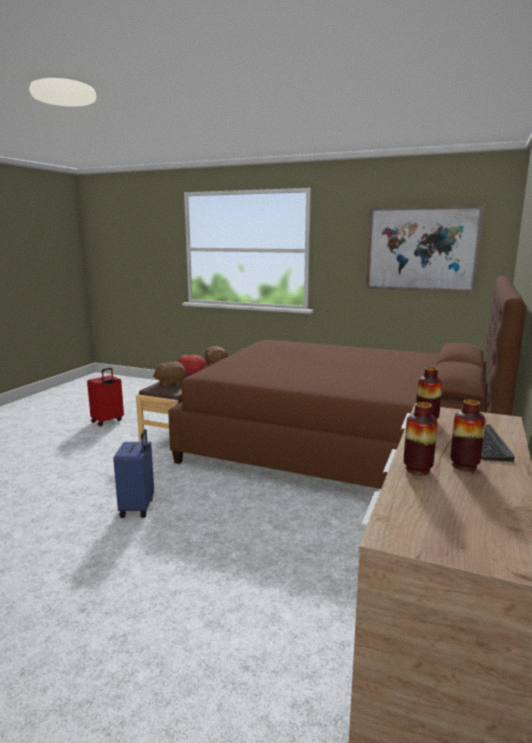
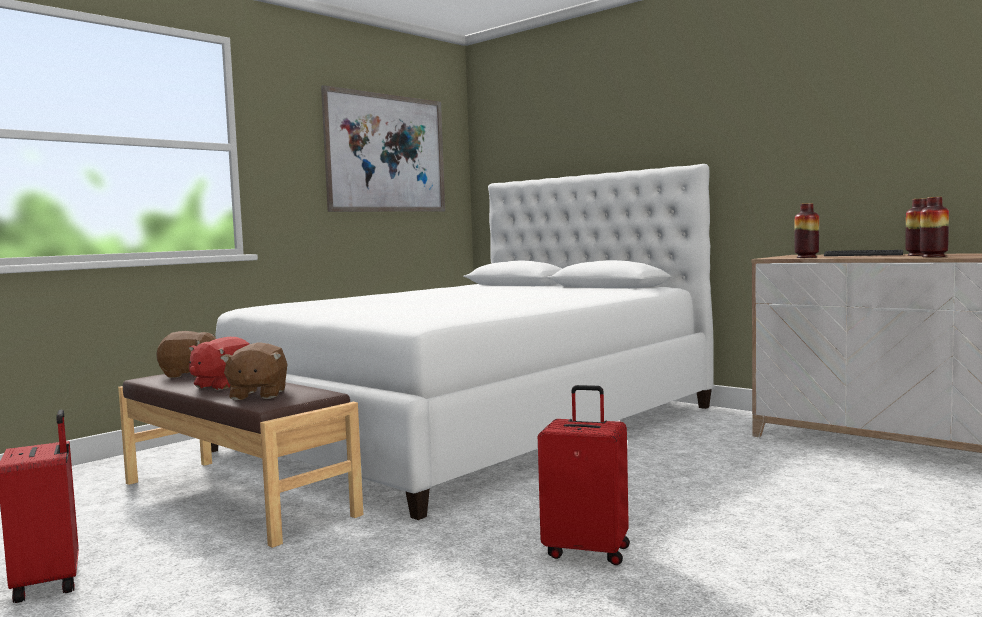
camera: 70 degrees left, 10 degrees down
blue suitcase [113,429,154,518] -> red suitcase [538,385,630,565]
brown bed [168,276,526,489] -> white bed [211,164,714,520]

